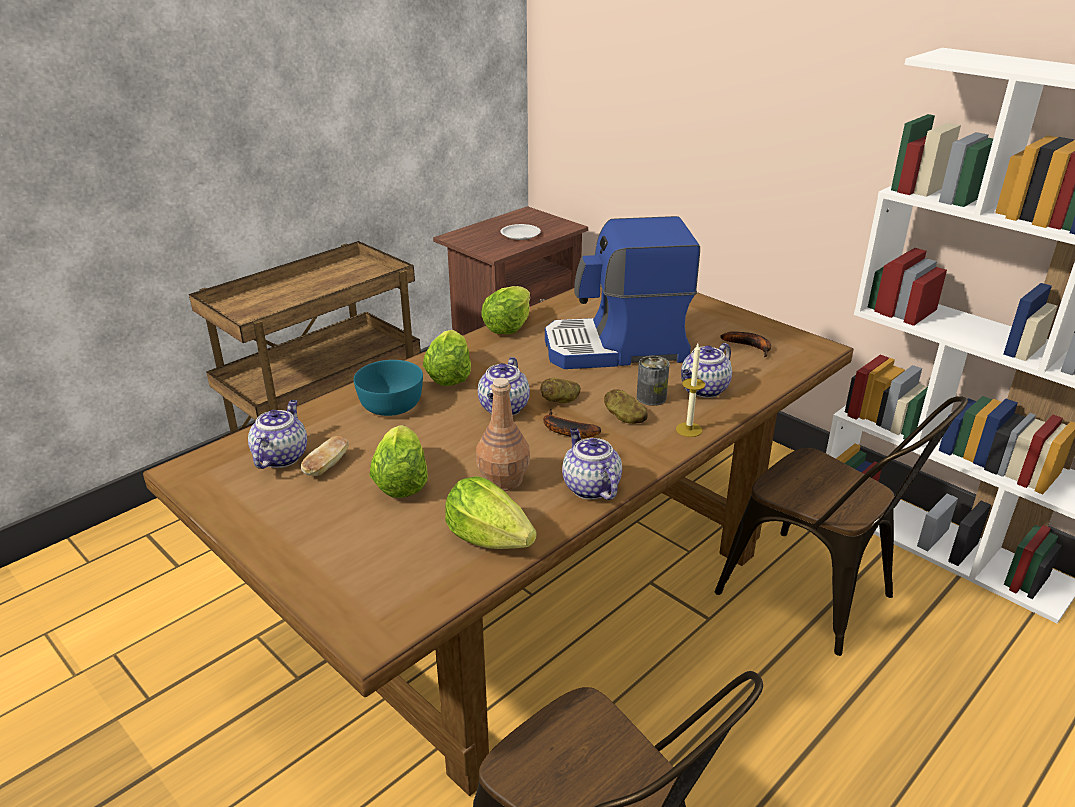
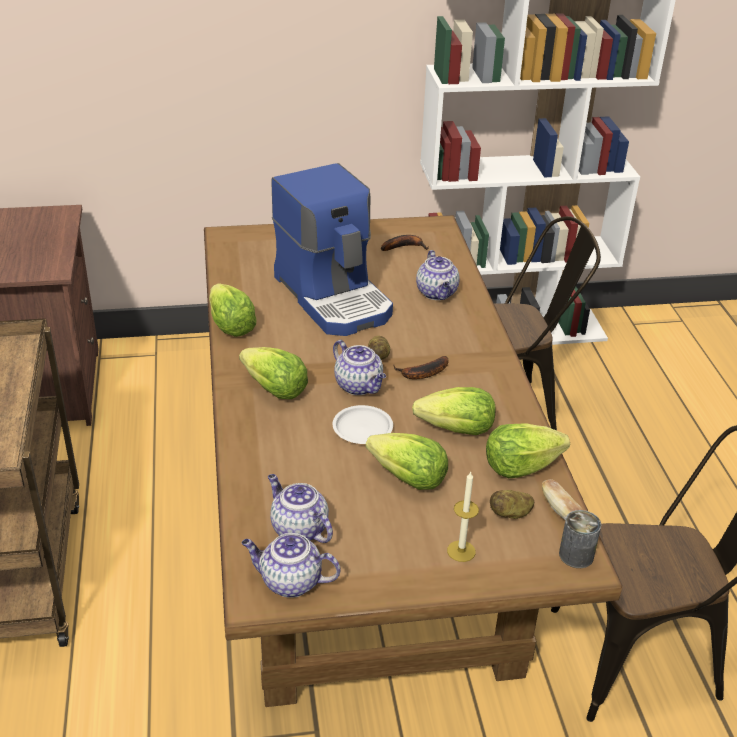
camera: 55 degrees left, 5 degrees up
bread [301,436,349,476] -> bread moved to [542,479,583,520]
turquoise bowl [354,360,423,416] -> none
brown bottle [476,378,530,491] -> lettuce [412,387,496,435]
white plate [501,224,541,240] -> white plate moved to [333,405,393,444]
coffee machine [545,216,700,369] -> coffee machine turned 60 degrees counterclockwise [271,163,393,336]
teapot [562,428,622,500] -> teapot moved to [242,533,340,598]
potato [604,389,648,424] -> potato moved to [490,490,534,519]
can [637,356,670,406] -> can moved to [559,510,601,568]
candle [676,344,705,437] -> candle moved to [447,471,479,562]

